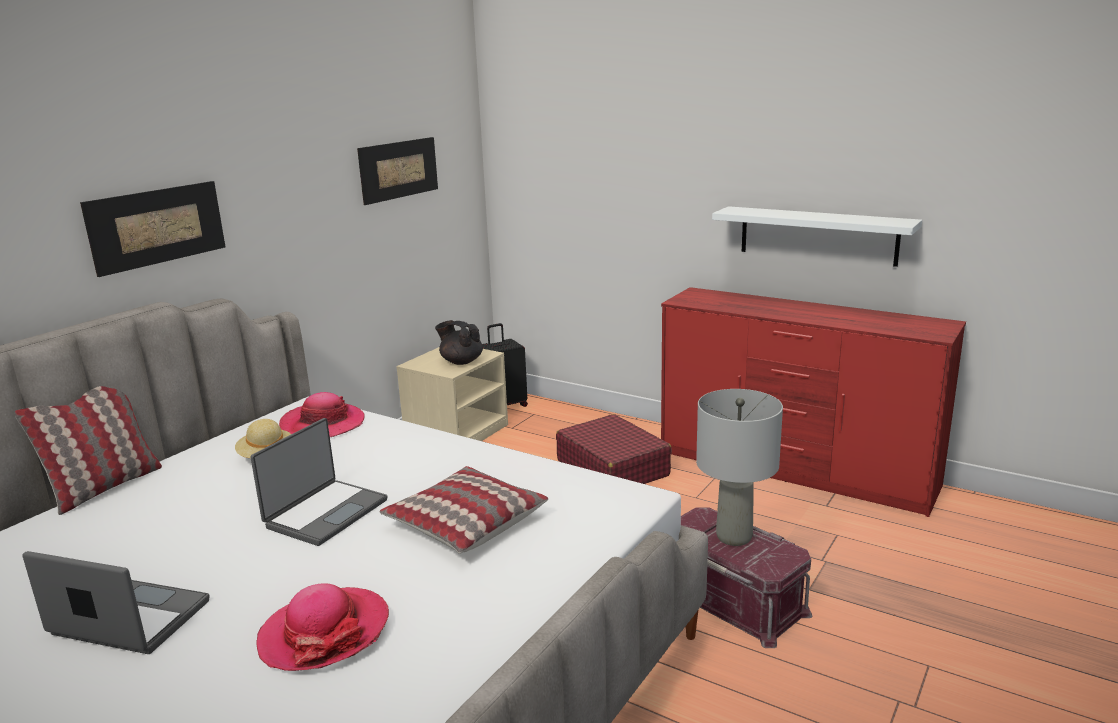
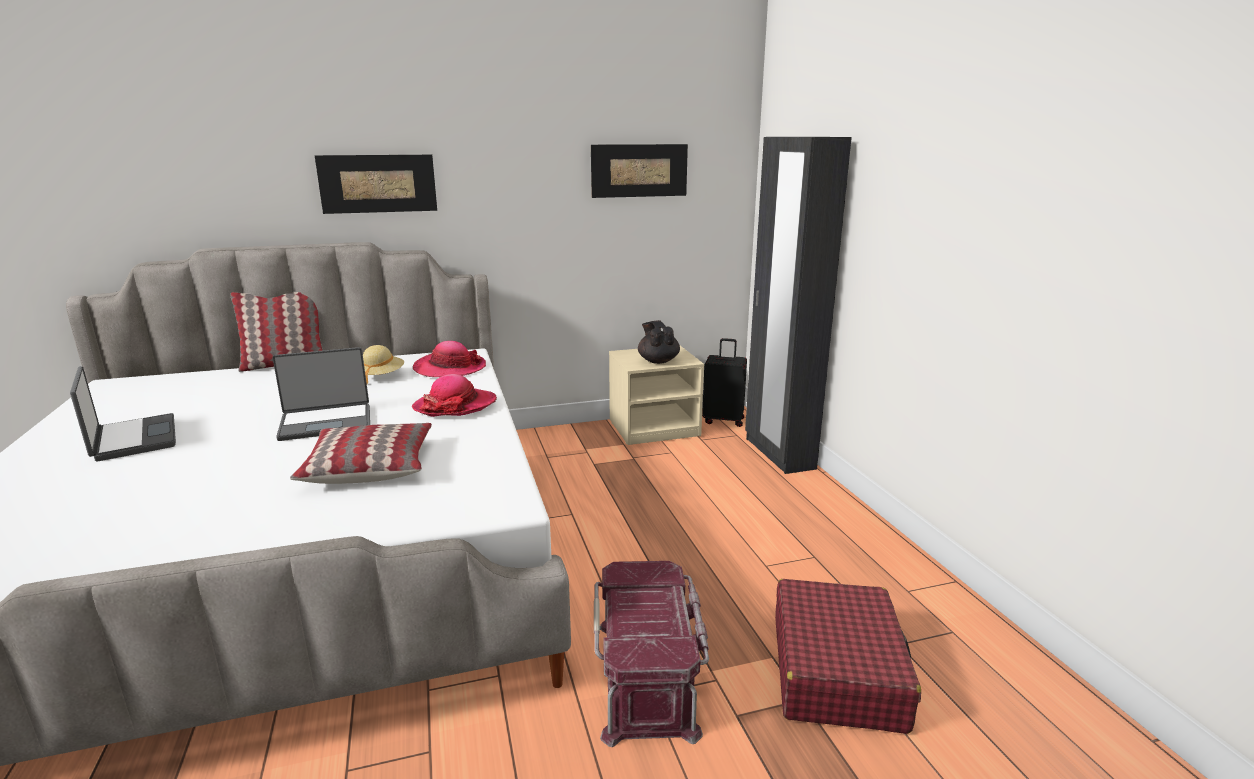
camera: 40 degrees right, 0 degrees up
hat [256,583,389,671] -> hat moved to [412,374,497,417]
red suitcase [556,414,672,484] -> red suitcase moved to [775,579,921,734]
red dresser [661,287,966,517] -> none
grey table lamp [696,389,783,546] -> none
white shelf [712,206,922,267] -> none
none -> black wardrobe [745,137,852,474]

